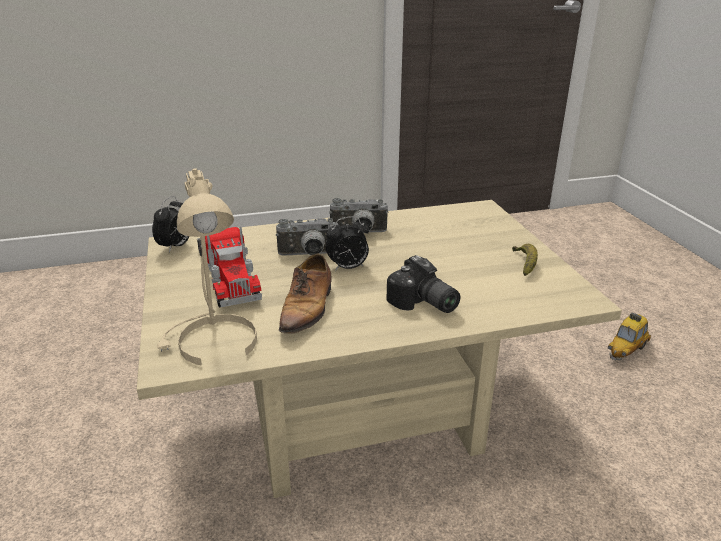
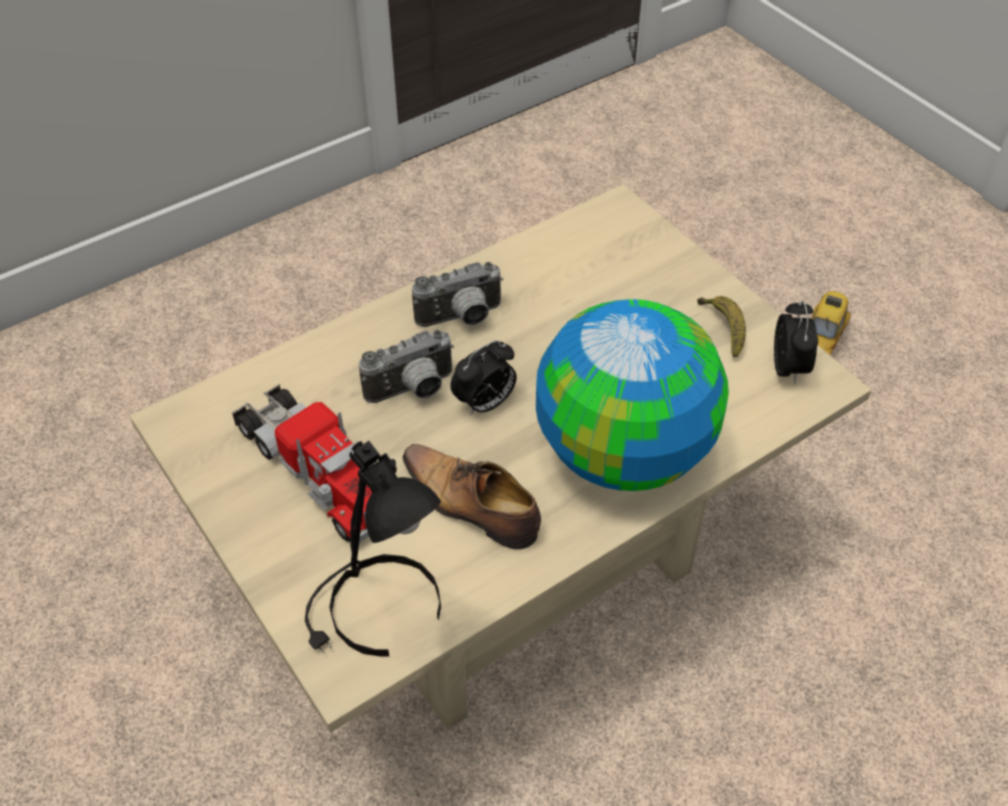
camera: 20 degrees left, 20 degrees up
alarm clock [152,196,189,253] -> alarm clock moved to [774,301,818,384]
beige table lamp [157,168,257,366] -> black table lamp [305,440,441,657]
shoe [279,254,332,334] -> shoe turned 135 degrees clockwise [402,444,541,550]
camera [387,255,460,313] -> globe [536,299,729,491]

